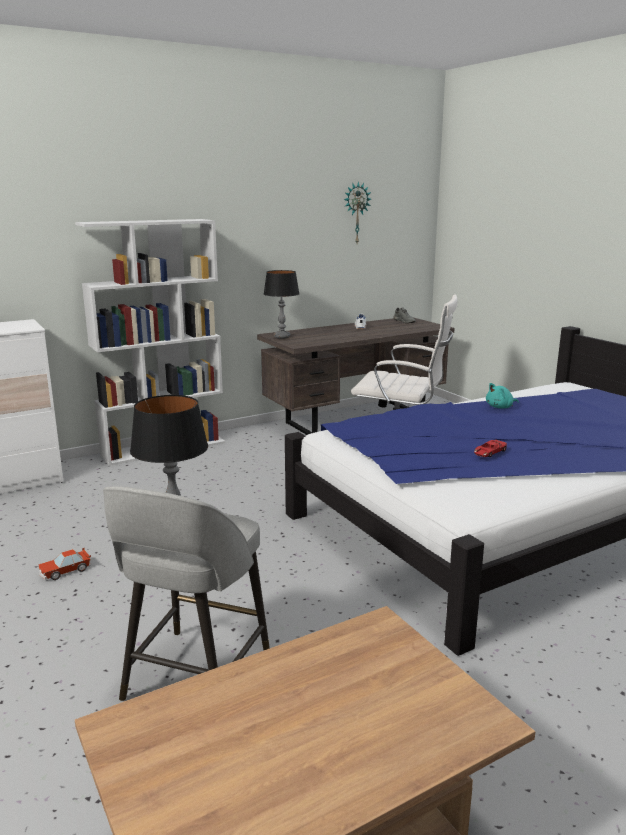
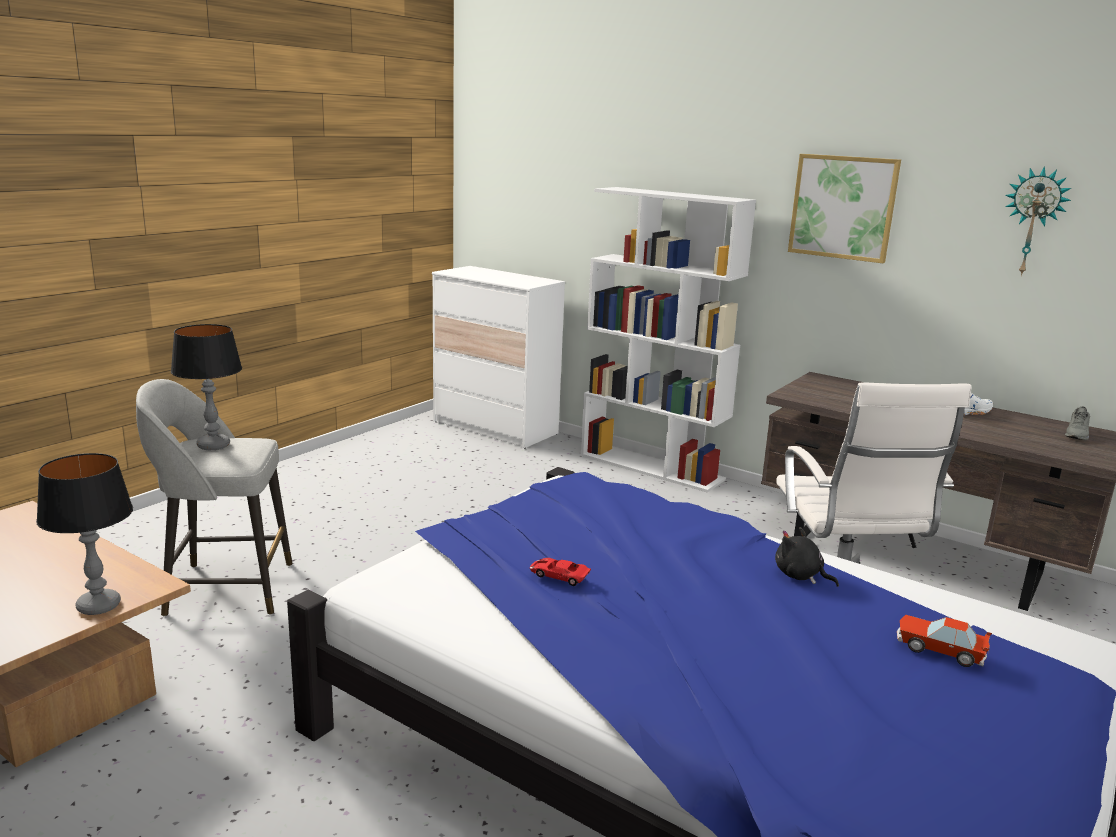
camera: 65 degrees right, 0 degrees up
toy car [39,548,91,580] -> toy car moved to [897,615,992,667]
table lamp [264,270,299,339] -> table lamp moved to [36,453,133,615]
turquoise plush toy [486,383,519,408] -> black plush toy [775,527,839,587]
none -> picture [788,154,901,263]

